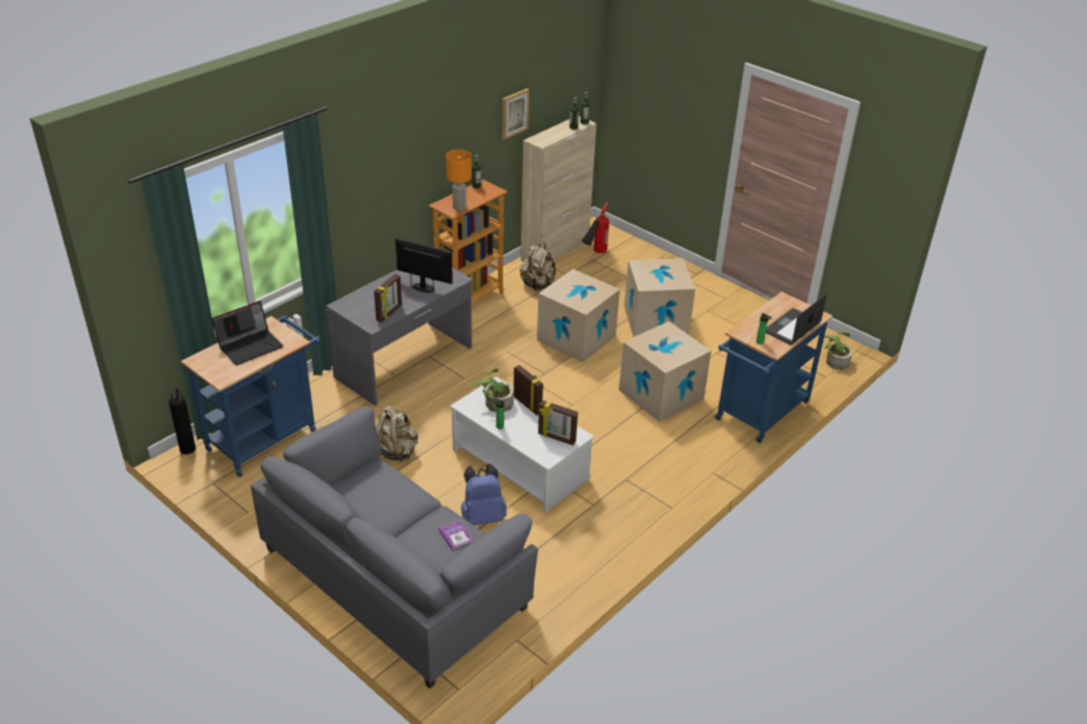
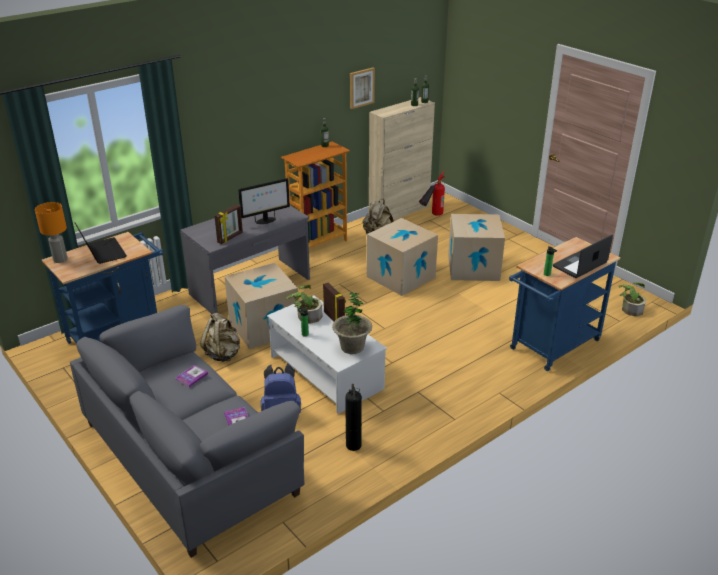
camera: 10 degrees right, 5 degrees down
fire extinguisher [169,387,196,454] -> fire extinguisher moved to [345,384,362,451]
laptop [212,301,283,365] -> laptop turned 90 degrees counterclockwise [74,222,127,264]
monitor [395,238,453,292] -> monitor turned 120 degrees clockwise [238,178,290,224]
orange table lamp [446,149,472,211] -> orange table lamp moved to [35,202,68,263]
picture frame [538,400,578,445] -> potted plant [332,292,372,354]
cardboard box [619,321,711,422] -> cardboard box moved to [224,263,298,349]
none -> book [176,365,208,387]

